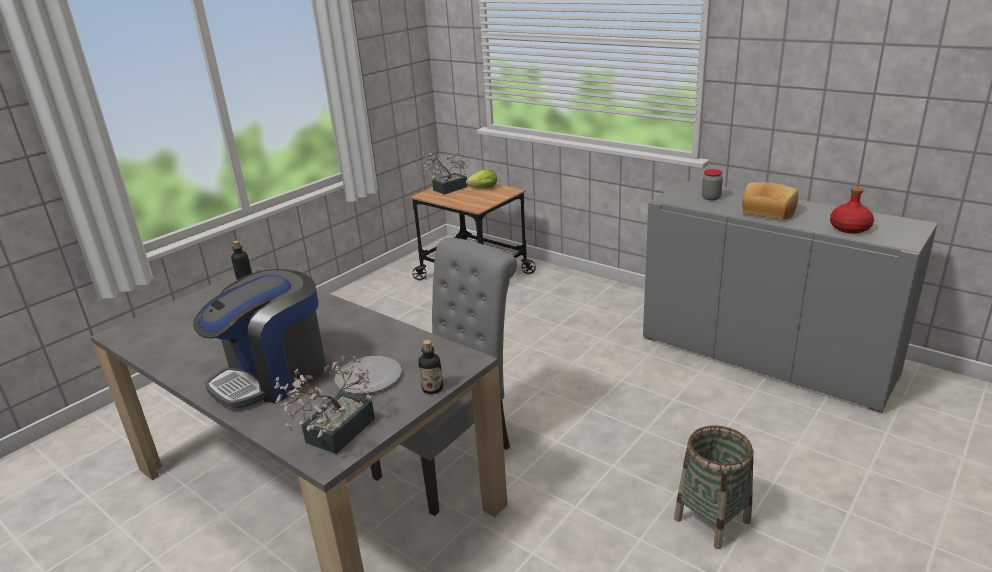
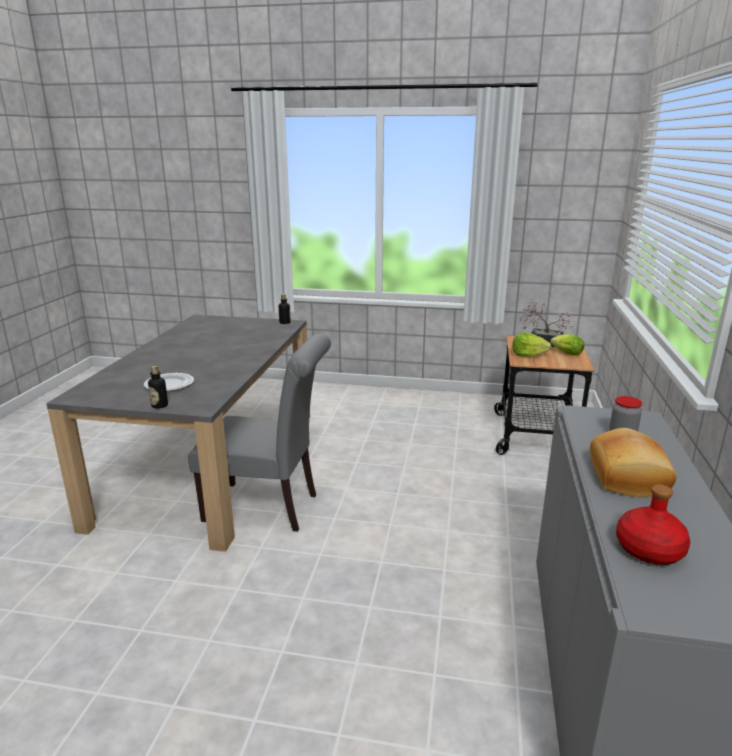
camera: 60 degrees right, 5 degrees down
coffee machine [193,269,326,409] -> none
potted plant [274,356,375,454] -> none
basket [674,425,753,549] -> none
none -> lettuce [512,332,552,357]

